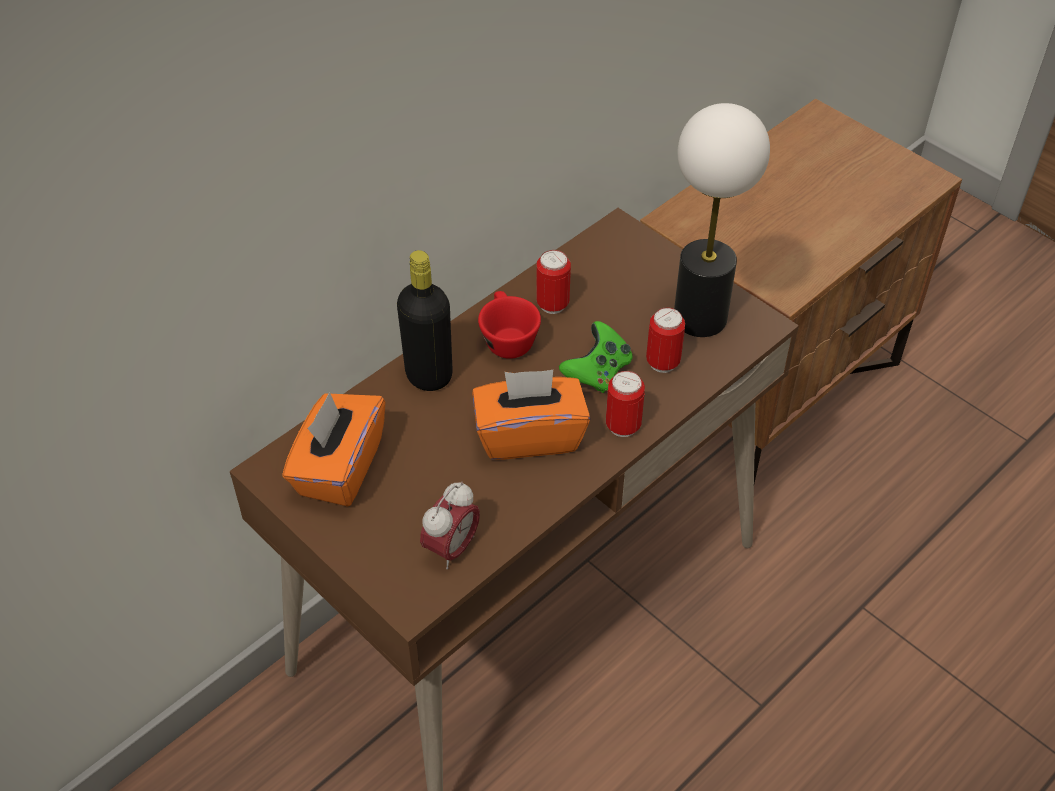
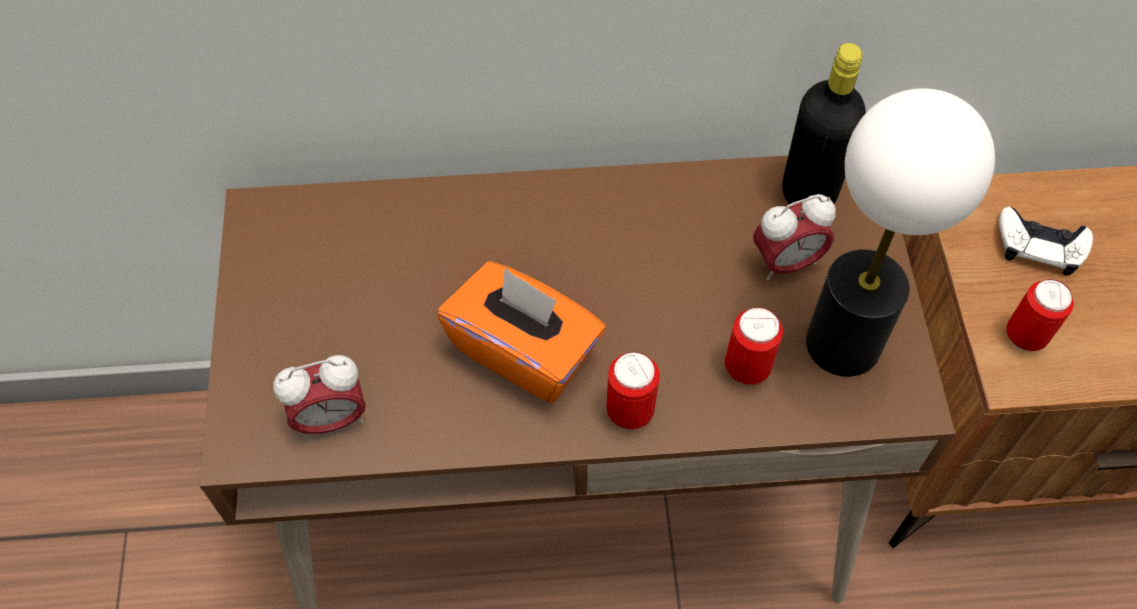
camera: 40 degrees right, 10 degrees up
orange tissue box [282,392,385,507] -> none
black bottle [397,250,453,391] -> black bottle moved to [782,43,866,204]
red cup [478,291,541,359] -> none
can [536,250,571,314] -> can moved to [1006,279,1074,351]
green game controller [559,321,633,393] -> none
none -> alarm clock [753,194,836,280]
none -> white game controller [999,207,1093,276]

